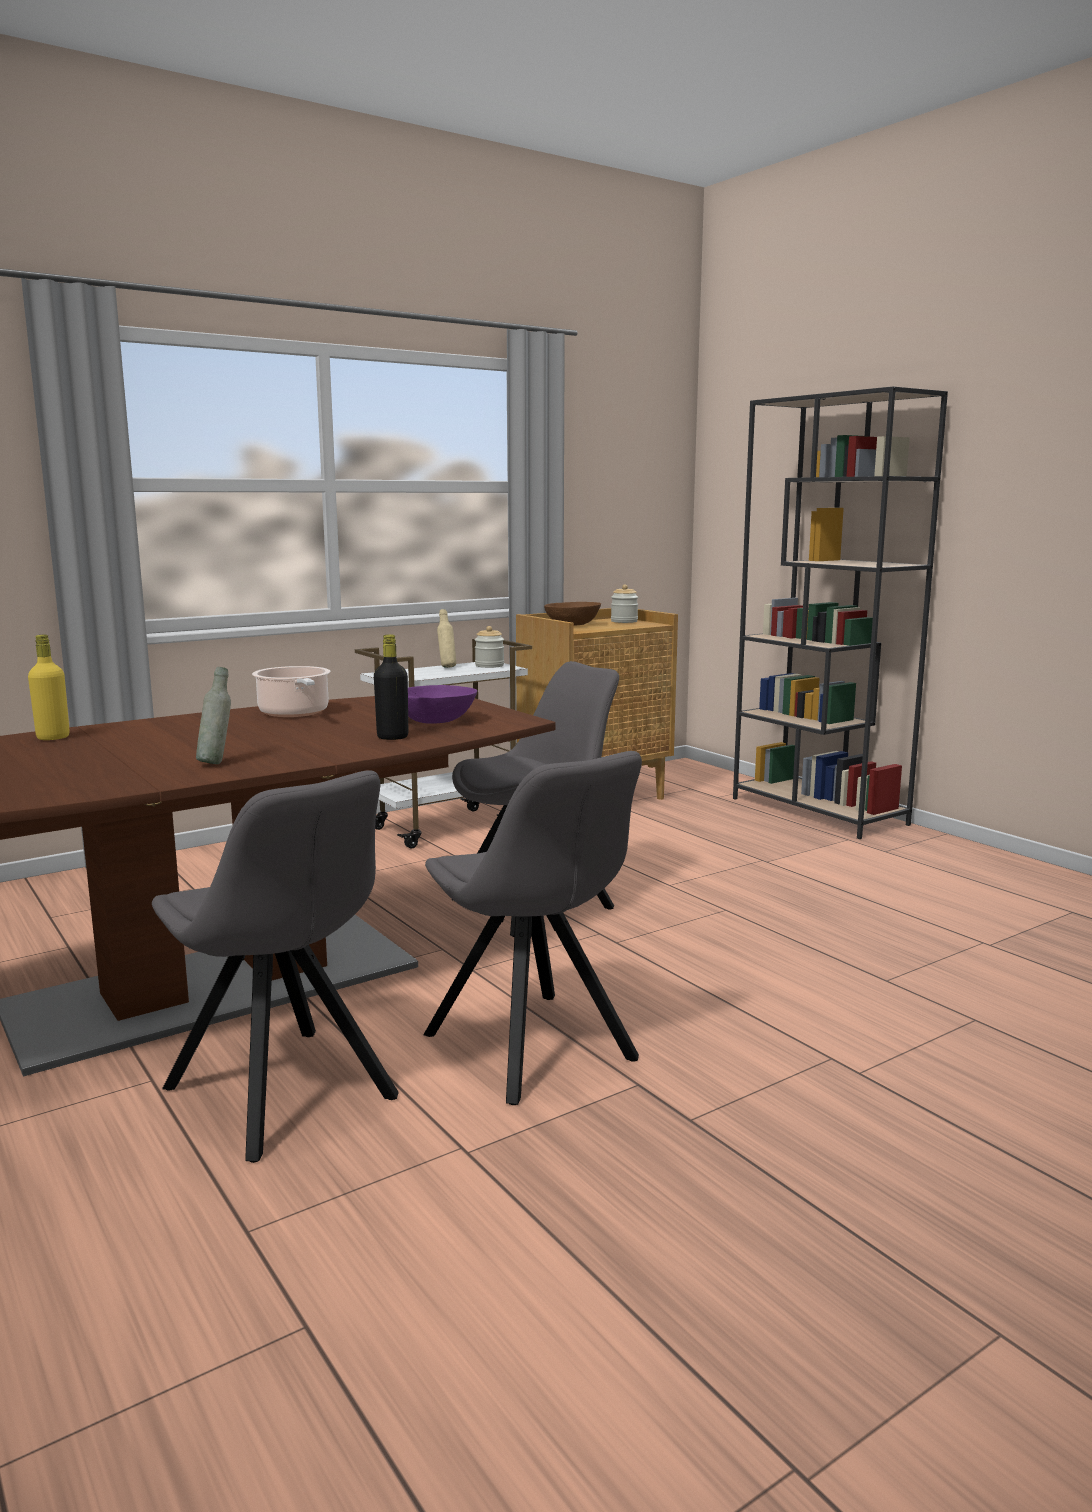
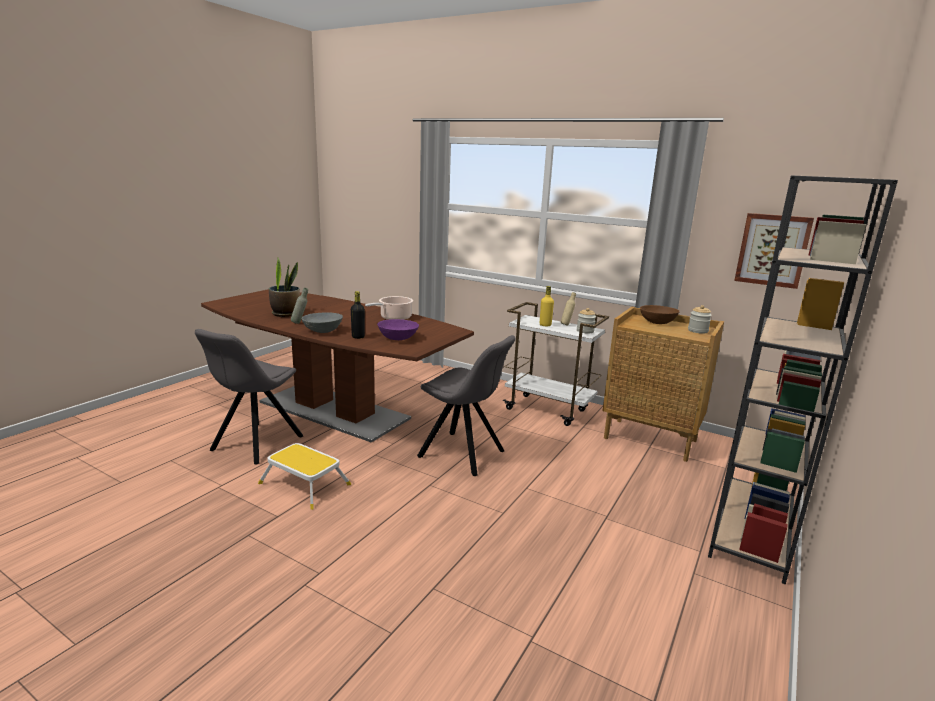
camera: 65 degrees right, 5 degrees up
yellow bottle [28,635,70,740] -> yellow bottle moved to [540,286,554,326]
grey chair [423,751,642,1105] -> yellow step ladder [258,443,351,510]
none -> potted plant [269,258,300,317]
none -> grey bowl [302,312,343,333]
none -> picture [734,213,814,289]

